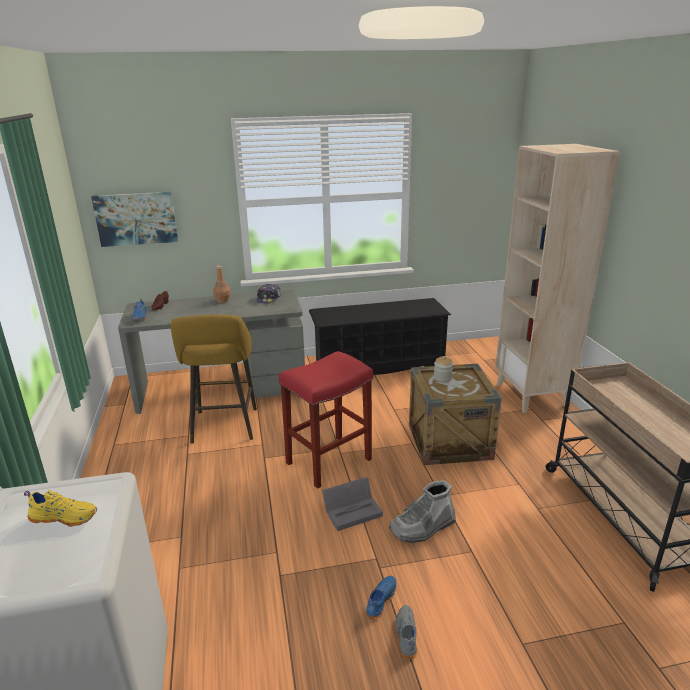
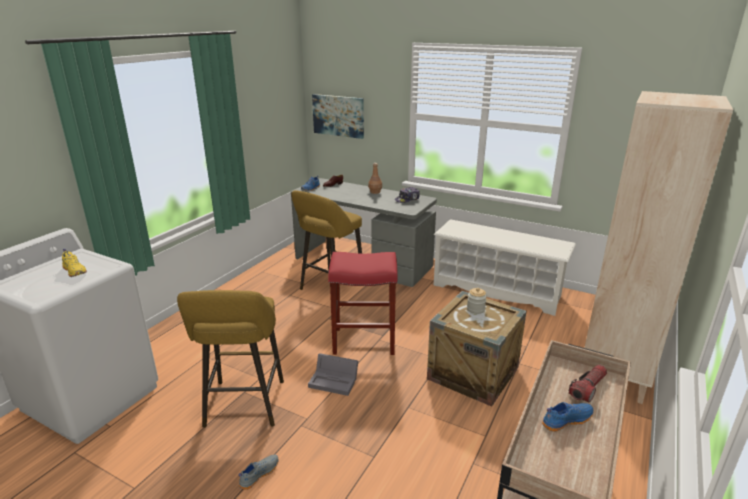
camera: 40 degrees right, 0 degrees up
black shoe rack [309,298,451,375] -> white shoe rack [434,220,576,316]
blue shoe [366,576,396,620] -> blue shoe moved to [542,402,593,432]
grey boot [389,480,456,543] -> none
none -> yellow stool [177,290,284,428]
none -> flashlight [569,365,607,403]

